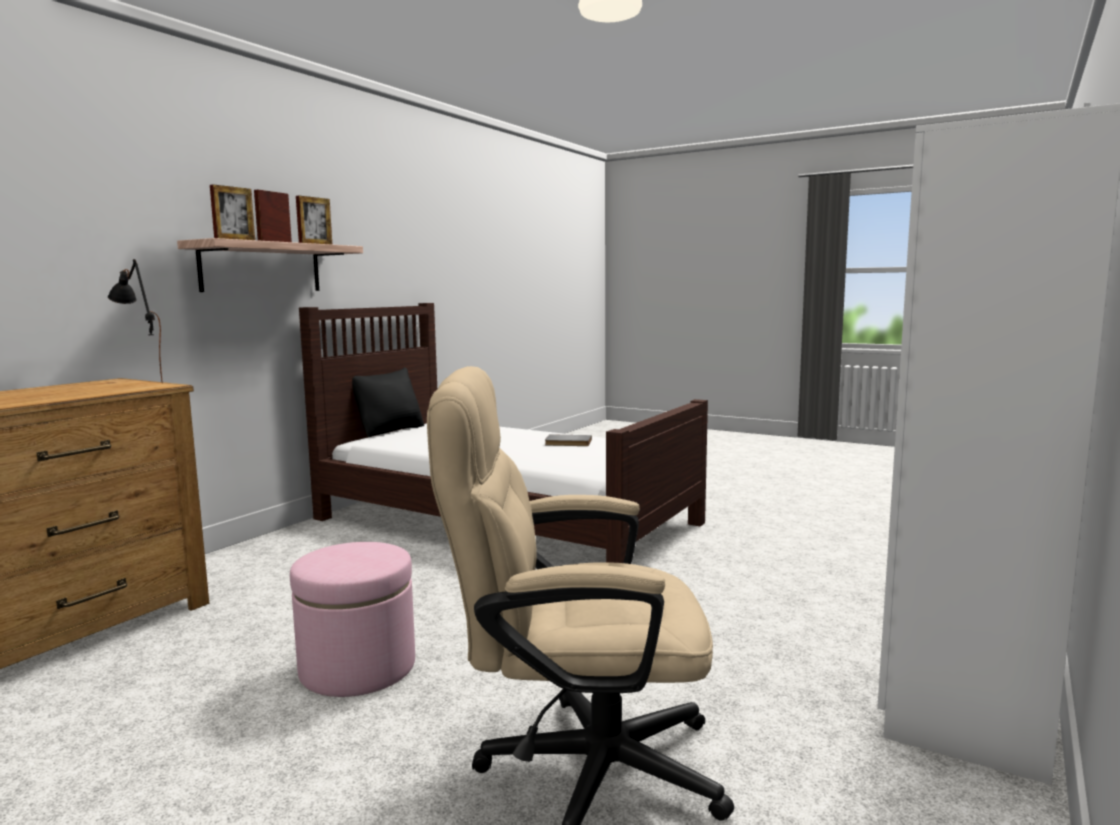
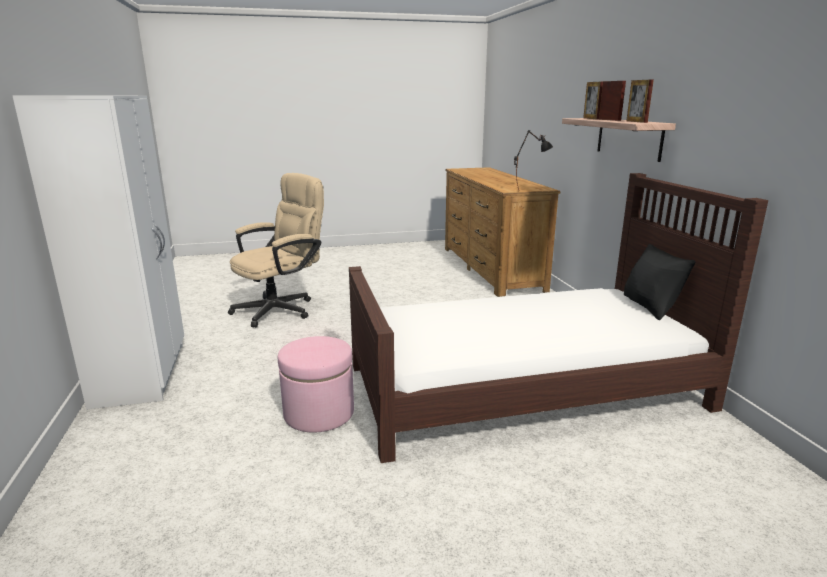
camera: 135 degrees right, 10 degrees up
pink ottoman [290,542,415,697] -> pink ottoman moved to [278,336,354,433]
grey book [545,434,592,446] -> none

